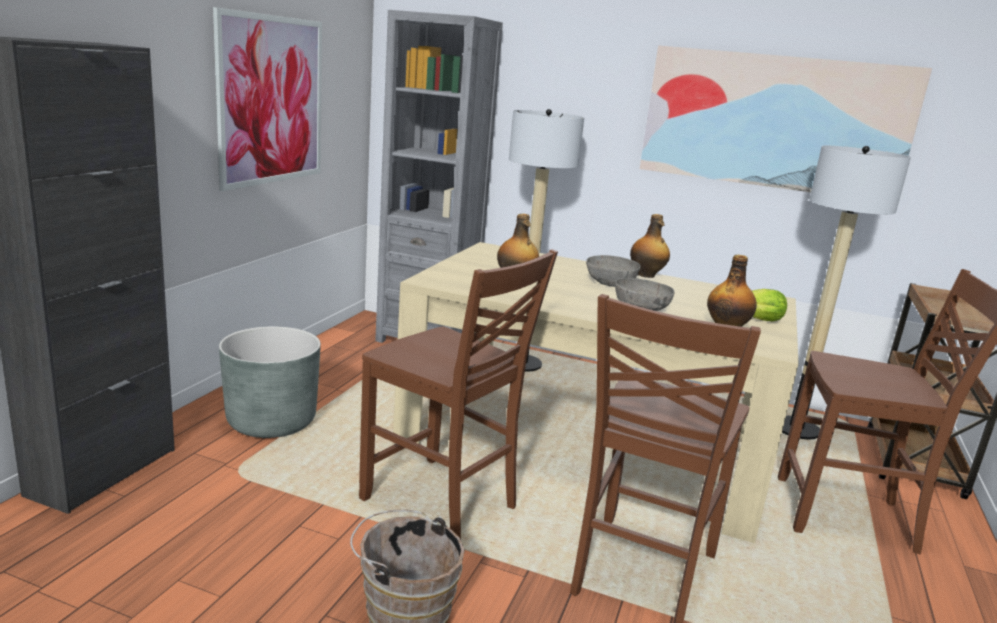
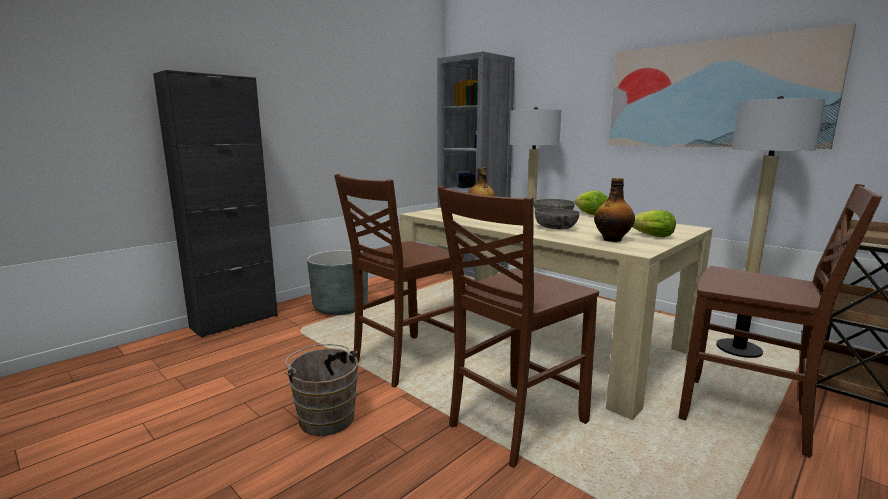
camera: 25 degrees right, 5 degrees down
picture [213,7,322,191] -> none
brown chair [359,249,558,539] -> brown chair turned 75 degrees clockwise [334,174,464,388]
bottle [630,214,670,278] -> lettuce [574,190,608,215]

